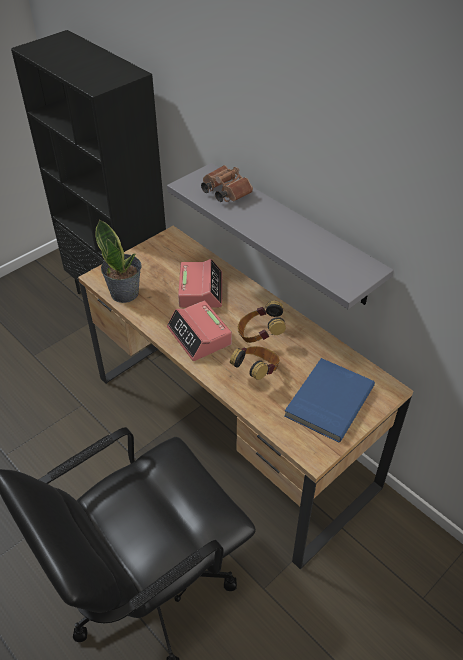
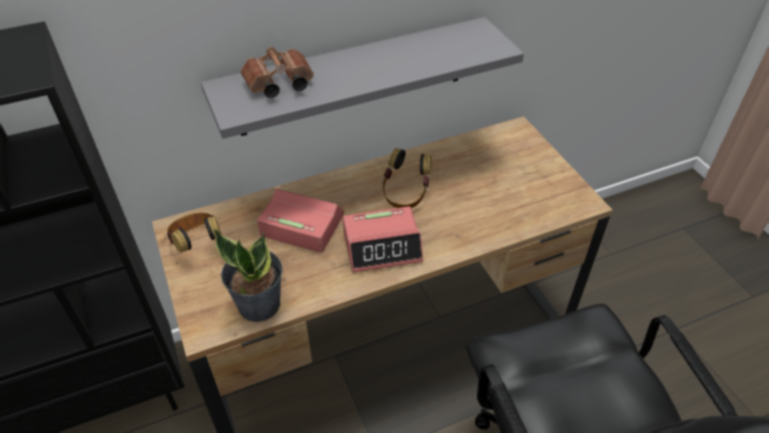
camera: 70 degrees left, 0 degrees up
headphones [230,346,280,380] -> headphones moved to [167,213,222,252]
blue book [284,358,375,443] -> none

